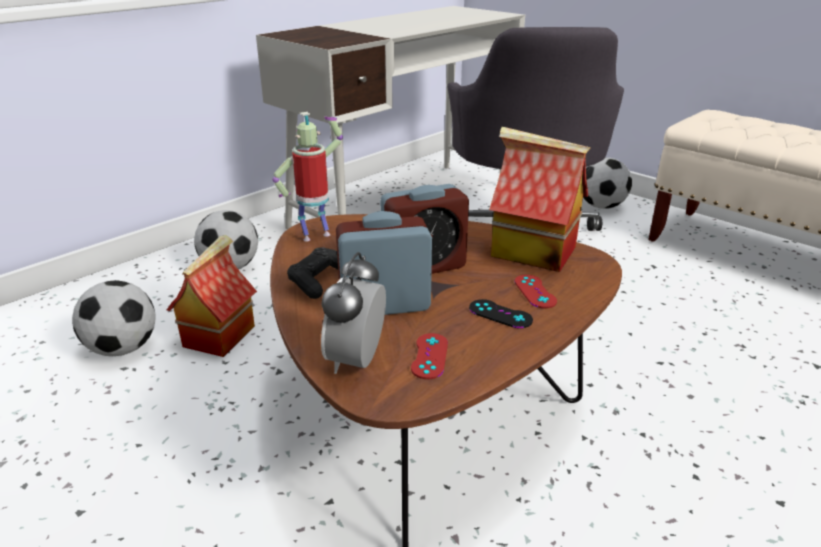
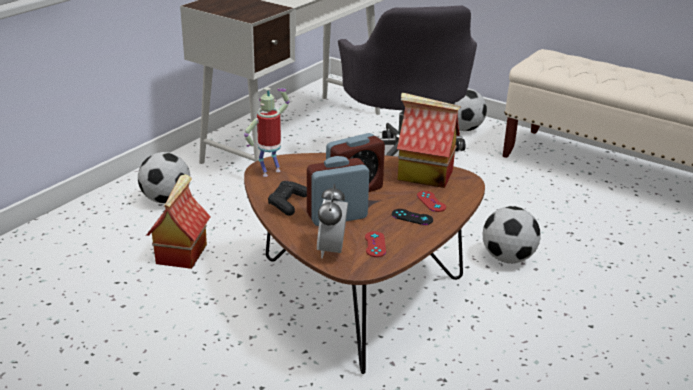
camera: 10 degrees left, 0 degrees up
football [72,280,155,356] -> football moved to [483,206,541,263]

